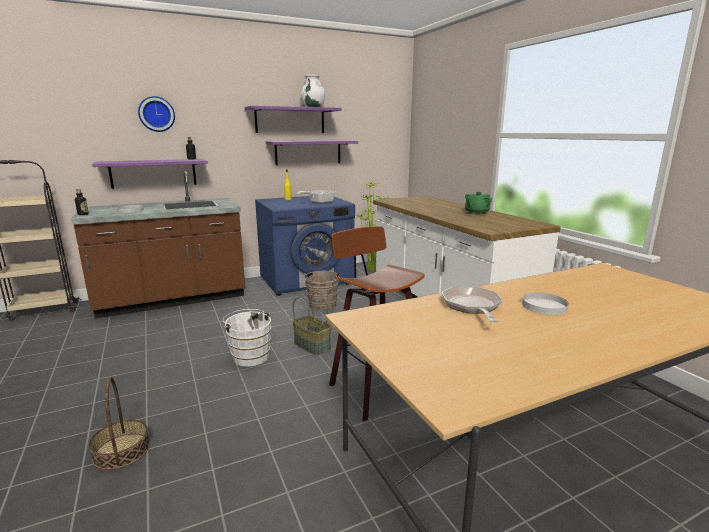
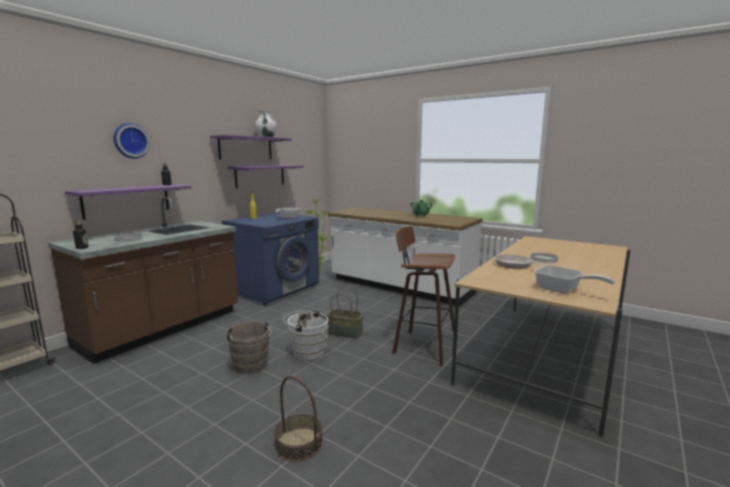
camera: 30 degrees left, 5 degrees down
brown bucket [302,271,341,311] -> brown bucket moved to [225,321,272,374]
none -> frying pan [535,265,615,293]

